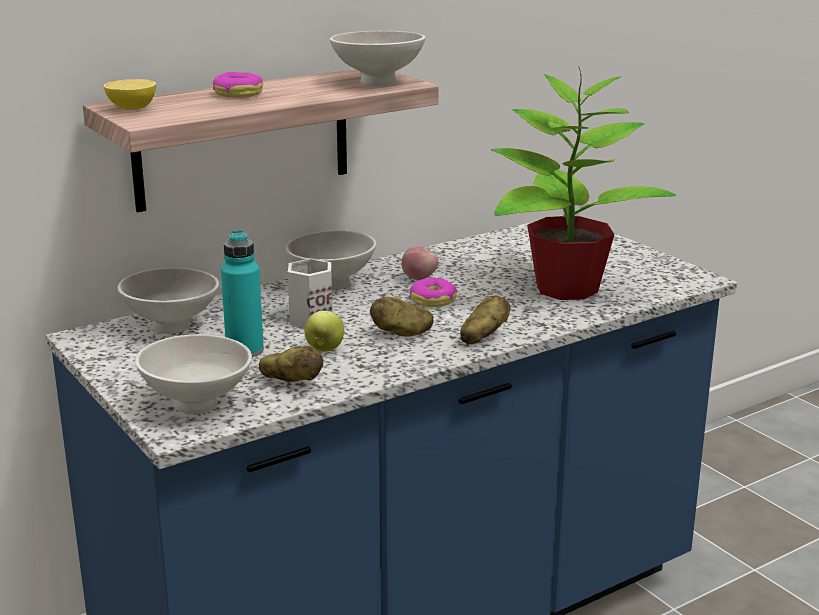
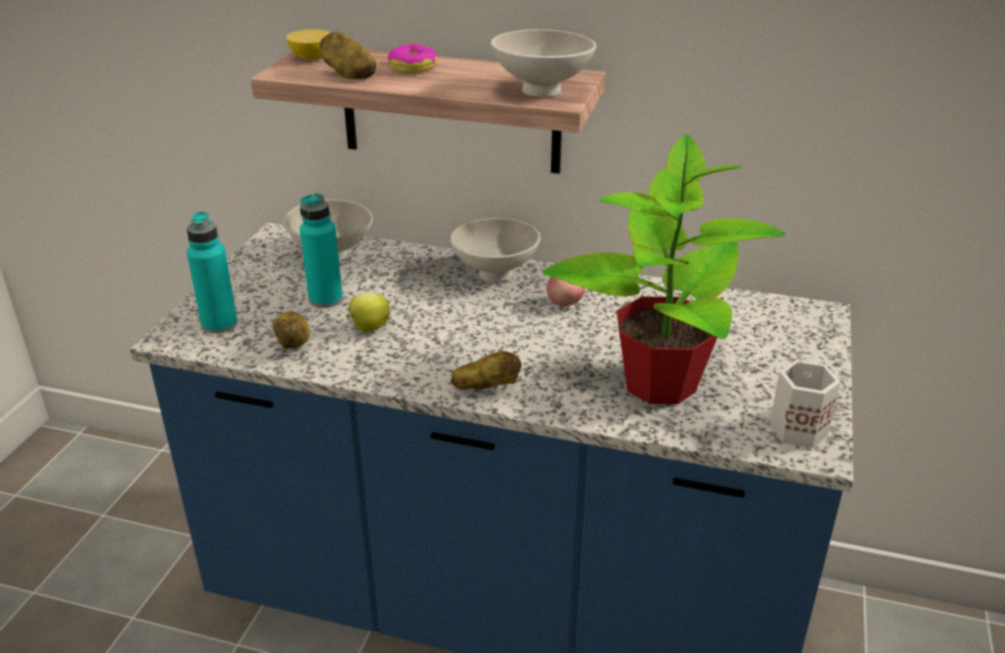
camera: 50 degrees right, 10 degrees up
white bowl [135,334,252,414] -> turquoise bottle [187,211,238,334]
white mug [288,258,333,328] -> white mug moved to [769,360,841,448]
potato [370,297,434,336] -> potato moved to [319,32,376,79]
donut [410,278,457,307] -> none

